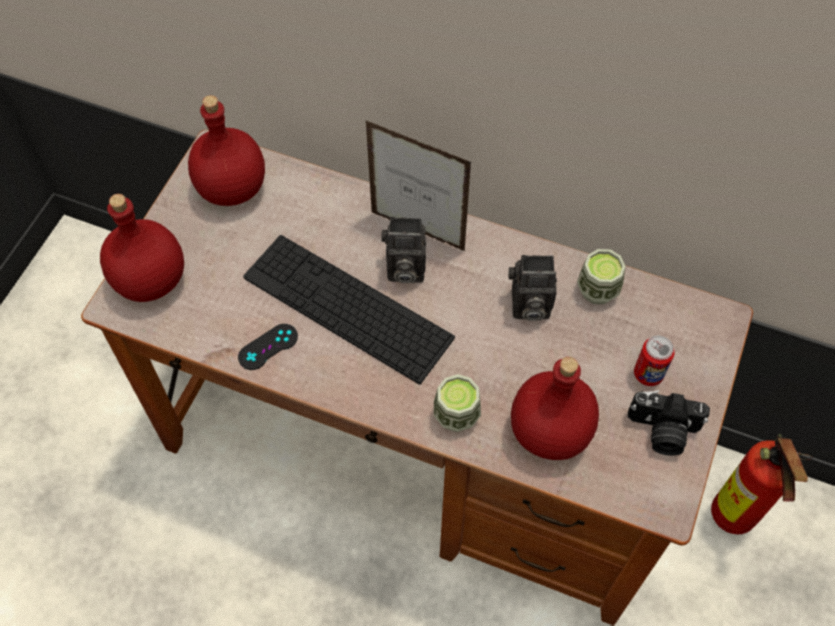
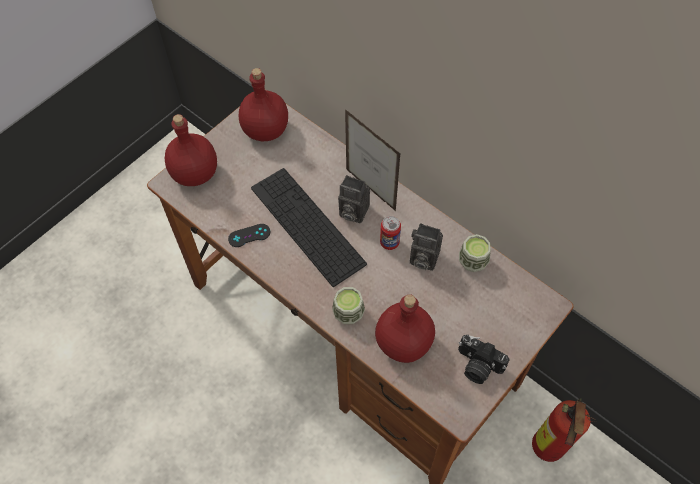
camera: 20 degrees right, 0 degrees up
can [634,336,675,386] -> can moved to [380,216,401,250]

